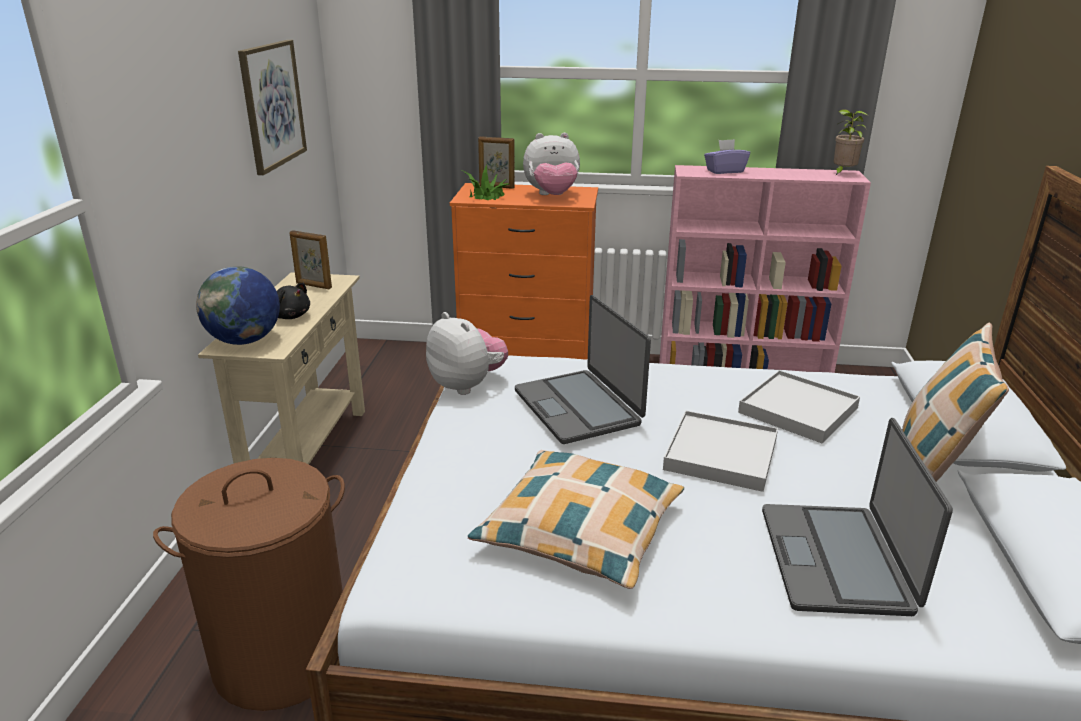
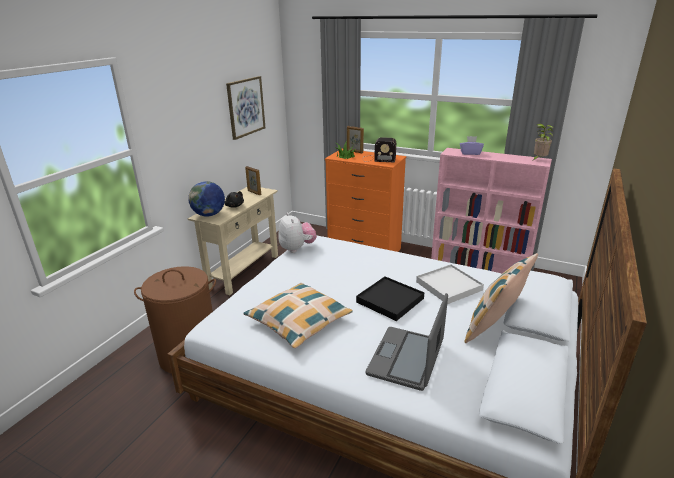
camera: 20 degrees right, 0 degrees up
laptop [515,295,651,444] -> none
plush toy [523,133,580,195] -> radio [363,137,396,162]
white tray [663,410,778,492] -> black tray [356,277,424,321]

